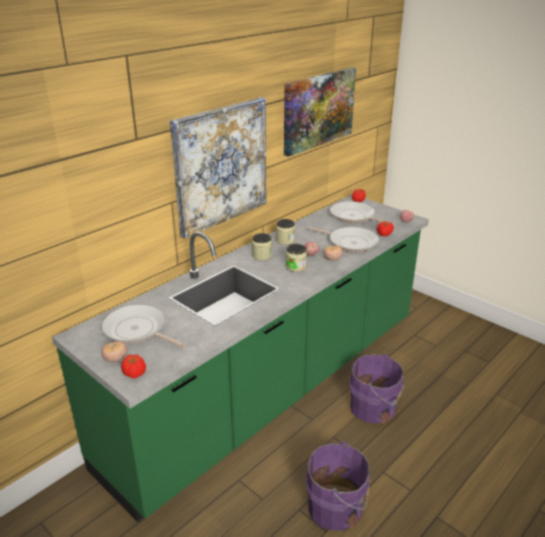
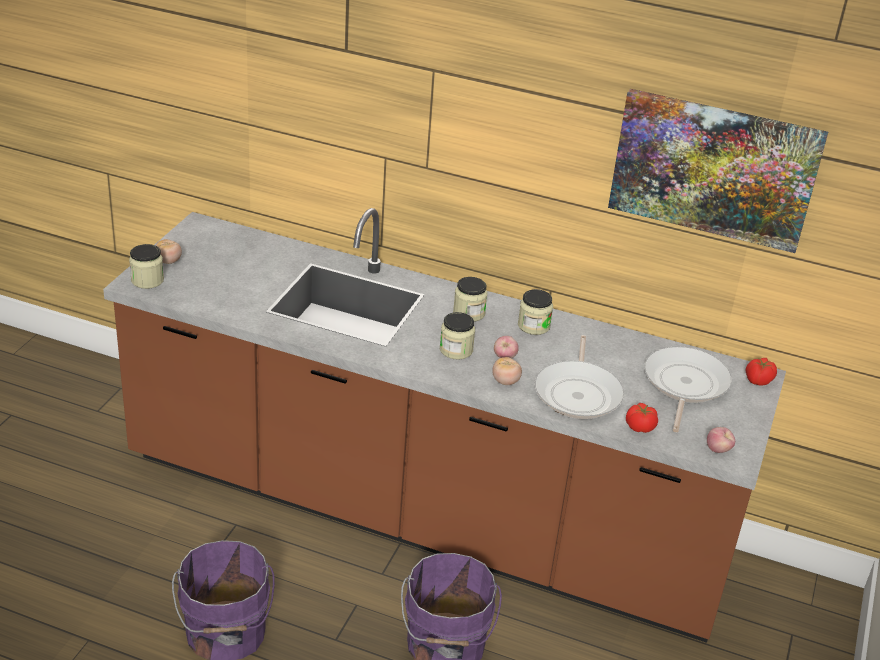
camera: 65 degrees right, 5 degrees up
green counter [52,195,429,522] -> brown counter [103,208,786,643]
frying pan [102,304,186,348] -> none
tomato [121,354,146,378] -> jar [129,244,164,289]
picture [170,97,266,239] -> none

